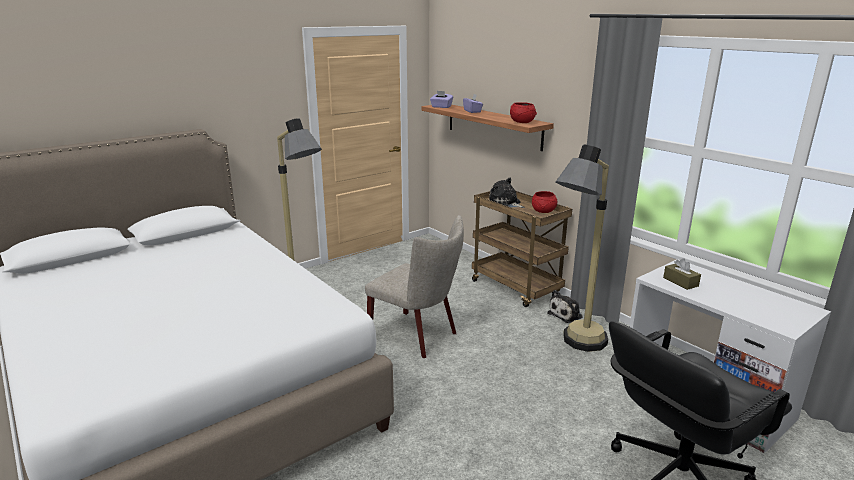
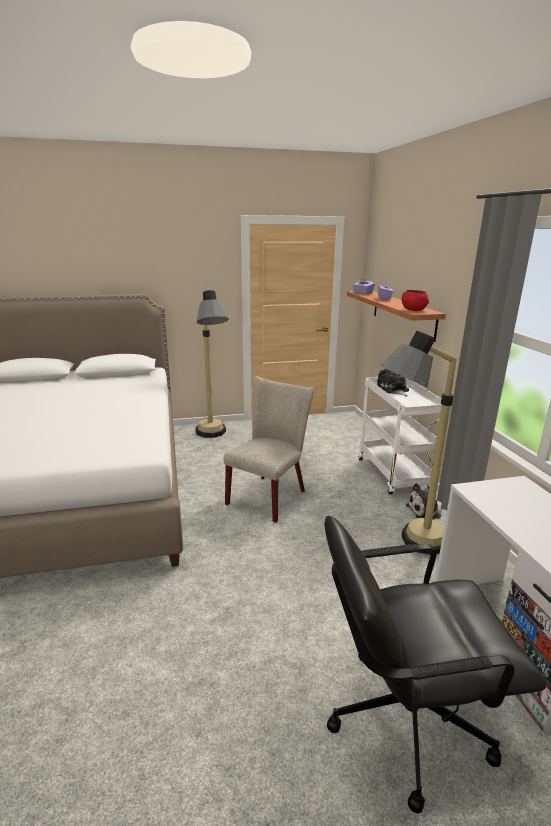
camera: 25 degrees right, 0 degrees up
beige chair [365,215,464,358] -> beige chair turned 120 degrees counterclockwise [223,376,314,523]
brown cart [472,191,572,307] -> white cart [359,377,442,494]
red bowl [532,191,557,213] -> none
brown tissue box [663,258,701,290] -> none

